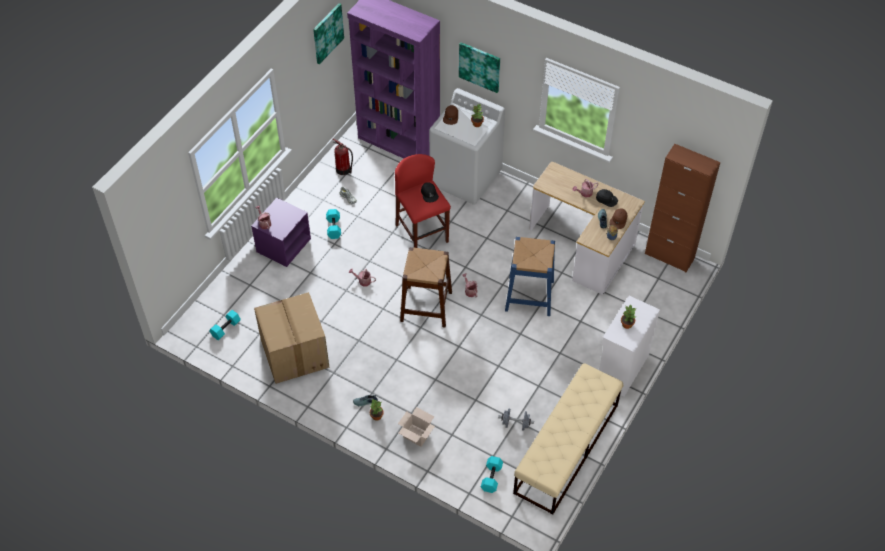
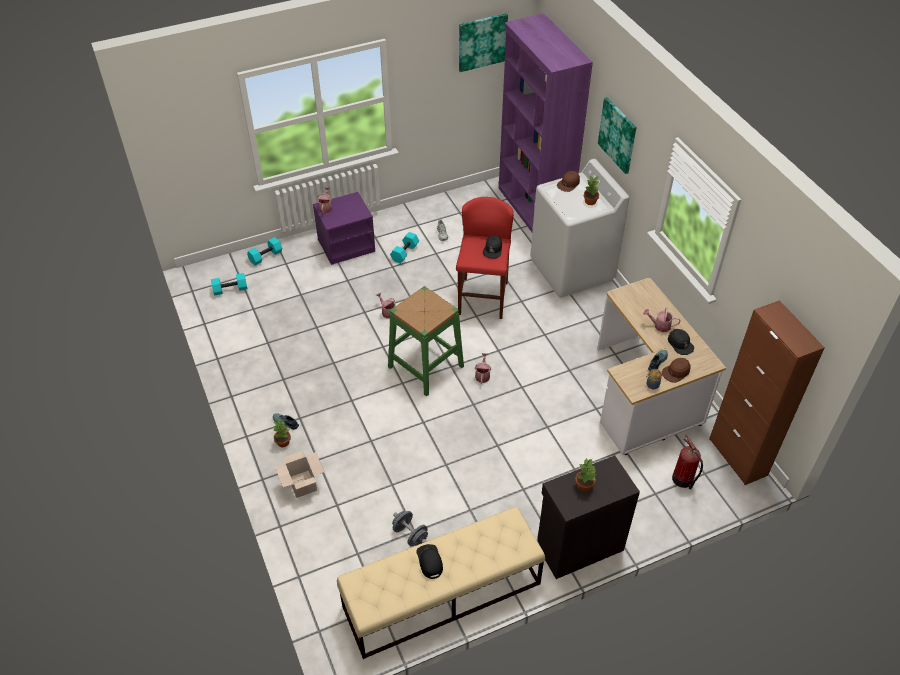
camera: 35 degrees right, 5 degrees down
cardboard box [254,292,330,384] -> none
fire extinguisher [332,138,353,175] -> fire extinguisher moved to [672,435,703,489]
brown stool [400,247,452,327] -> green stool [388,286,464,396]
turquoise dumbbell [481,456,503,493] -> turquoise dumbbell moved to [247,237,282,266]
blue stool [505,237,555,316] -> none
white cabinet [599,296,660,396] -> black cabinet [537,455,640,579]
none -> black cap [416,544,443,579]

